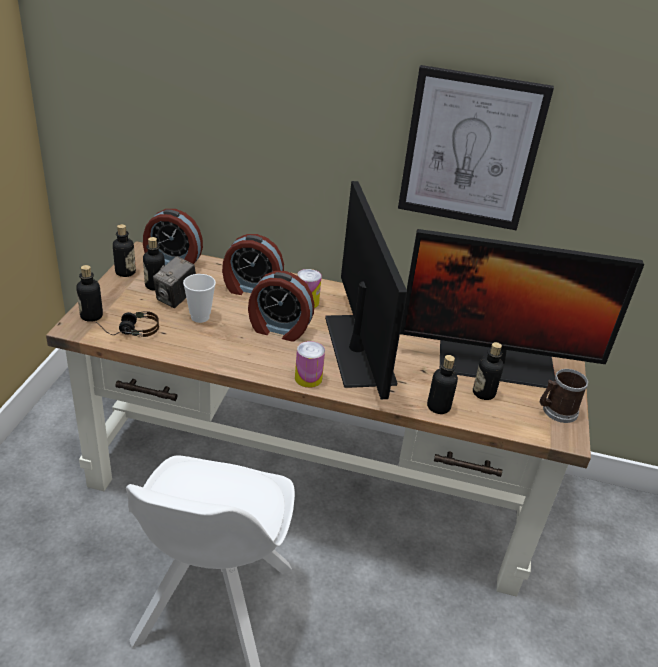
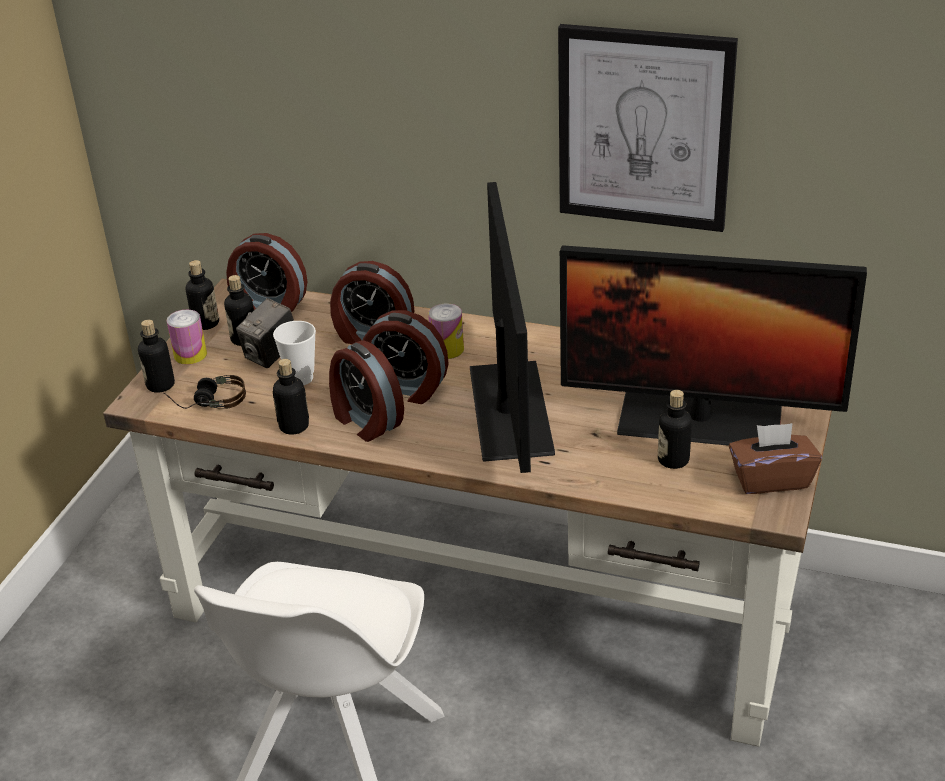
camera: 10 degrees right, 0 degrees up
can [295,341,325,388] -> can moved to [167,310,207,365]
bottle [427,355,458,414] -> bottle moved to [273,359,309,435]
mug [540,369,588,423] -> brown tissue box [729,423,822,494]
none -> alarm clock [329,340,404,442]

